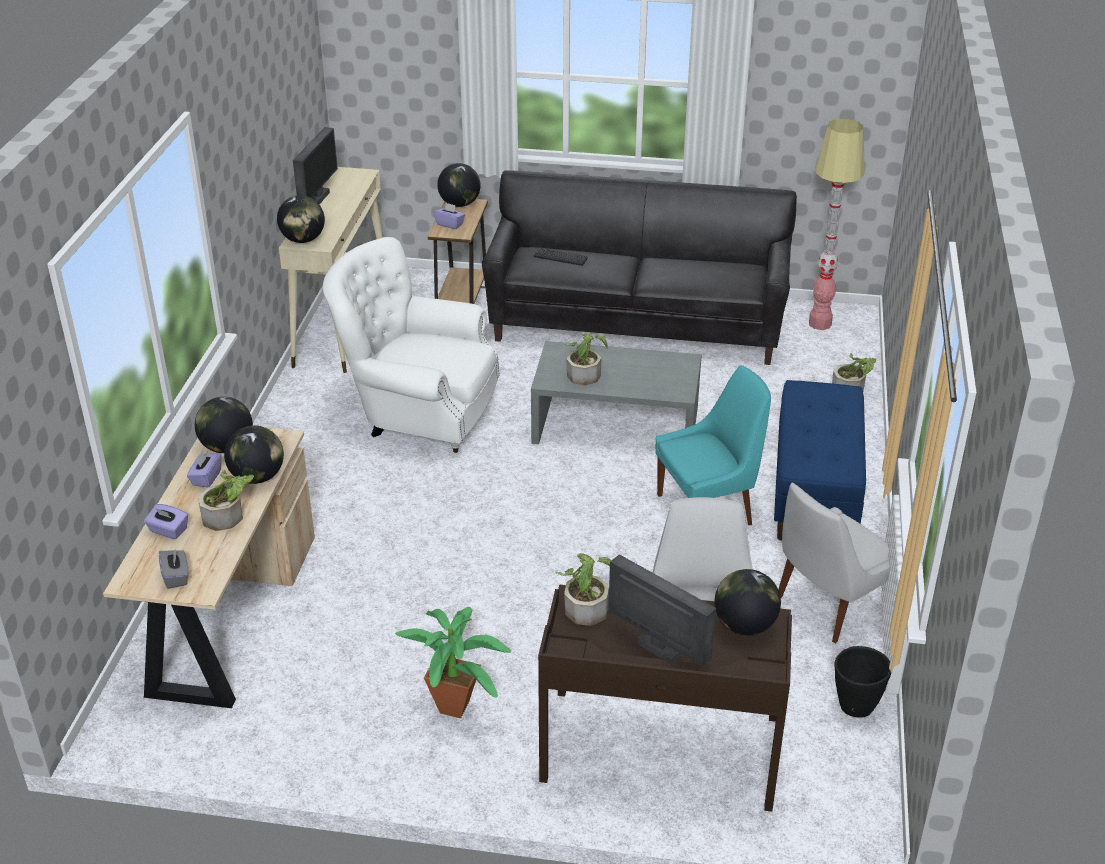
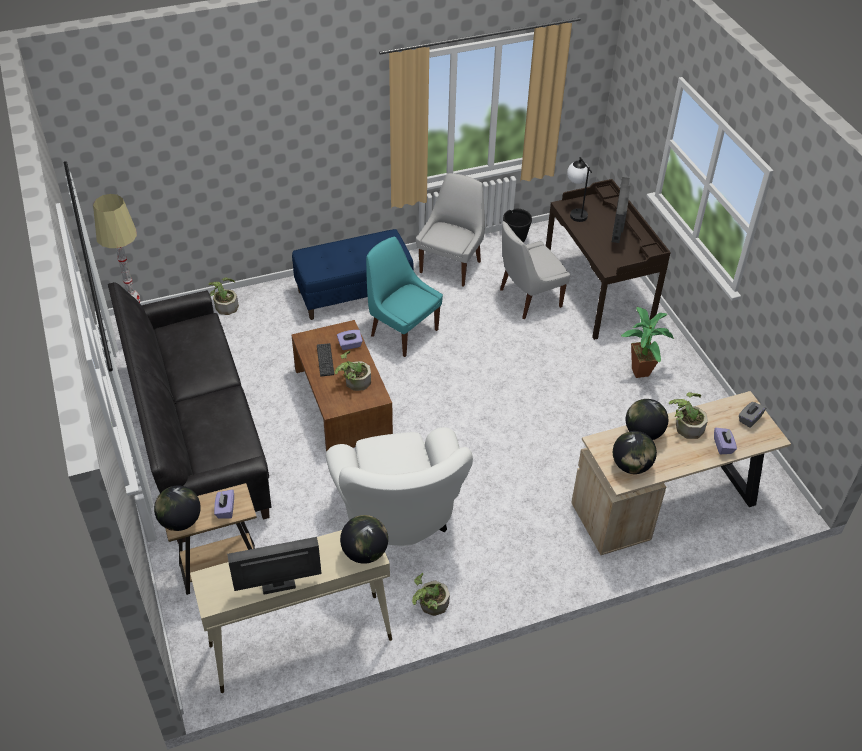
camera: 120 degrees left, 10 degrees up
purple tissue box [187,450,222,487] -> purple tissue box moved to [337,330,363,350]
grey coffee table [531,341,702,444] -> brown coffee table [291,320,393,452]
keyboard [534,248,588,266] -> keyboard moved to [317,343,334,376]
potted plant [556,553,611,626] -> potted plant moved to [412,573,450,616]
globe [715,569,781,635] -> table lamp [567,157,592,222]
white chair [778,483,890,643] -> white chair turned 90 degrees counterclockwise [416,173,485,287]

